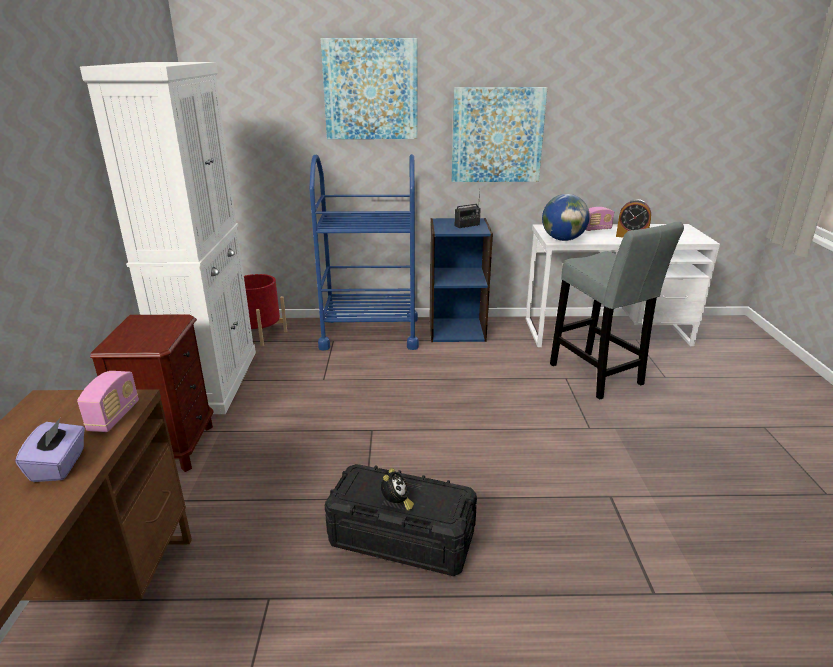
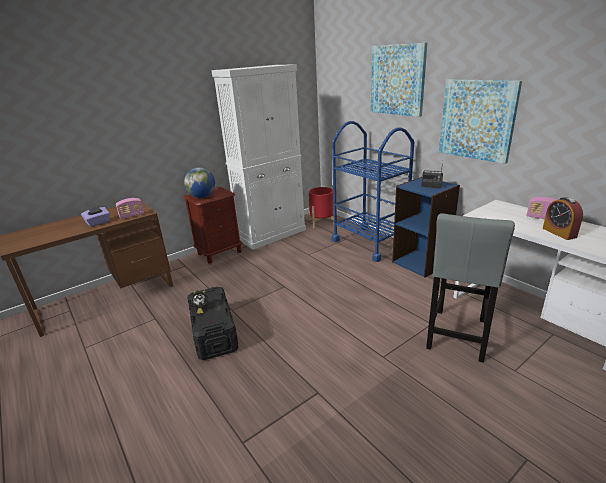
camera: 55 degrees right, 0 degrees up
globe [542,194,590,241] -> globe moved to [184,167,215,198]

